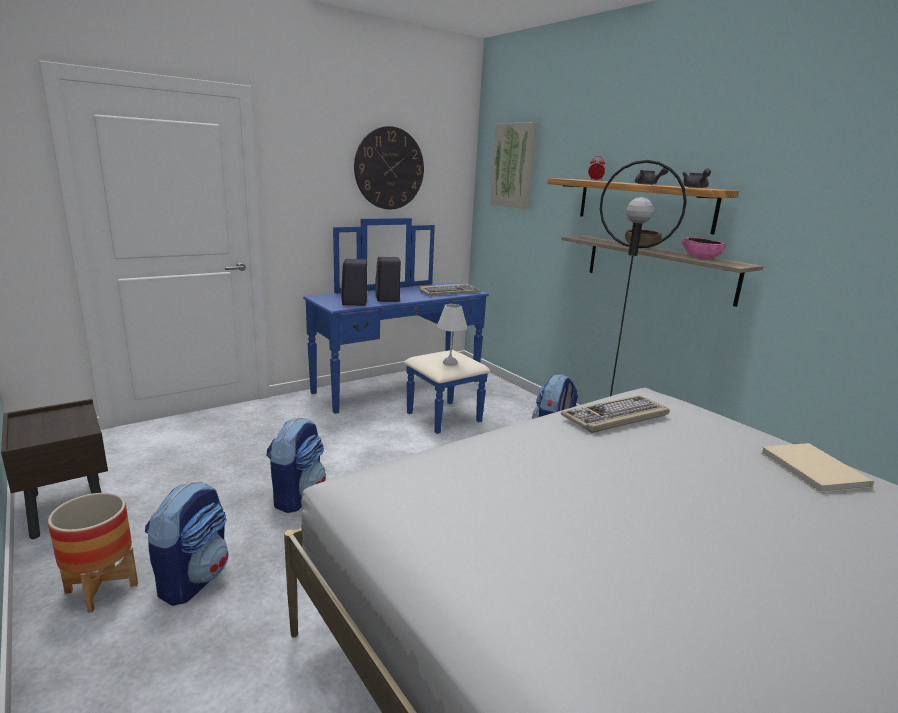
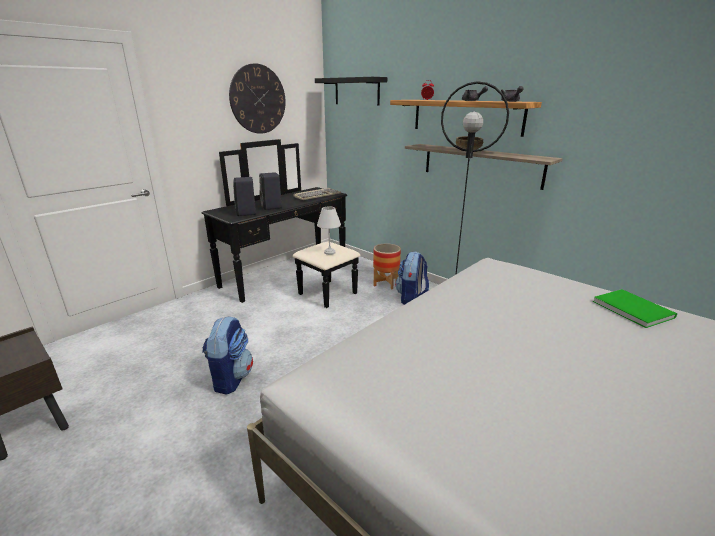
camera: 10 degrees left, 5 degrees up
planter [48,493,138,613] -> planter moved to [373,244,401,289]
backpack [145,482,228,606] -> none
blue dresser [303,218,490,434] -> black dresser [202,139,360,308]
picture [490,122,537,209] -> black shelf [315,77,387,105]
keyboard [561,395,670,433] -> none
pink bowl [681,237,726,259] -> none
beige book [761,443,874,493] -> green book [593,289,677,328]

